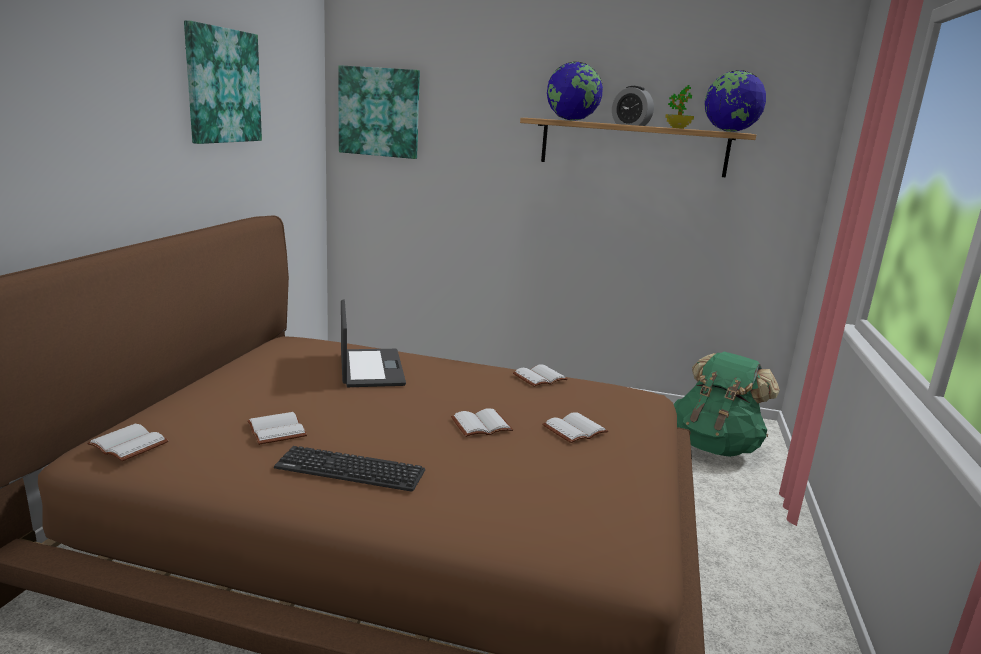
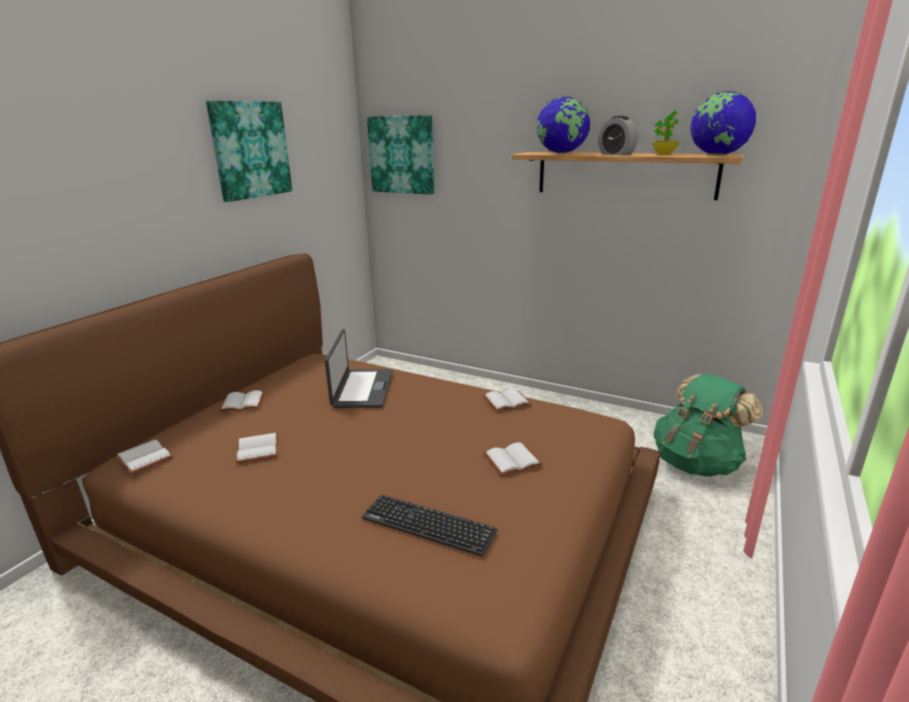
camera: 15 degrees right, 5 degrees up
keyboard [274,446,425,492] -> keyboard moved to [362,495,497,557]
white book [451,408,513,437] -> white book moved to [219,390,265,412]

